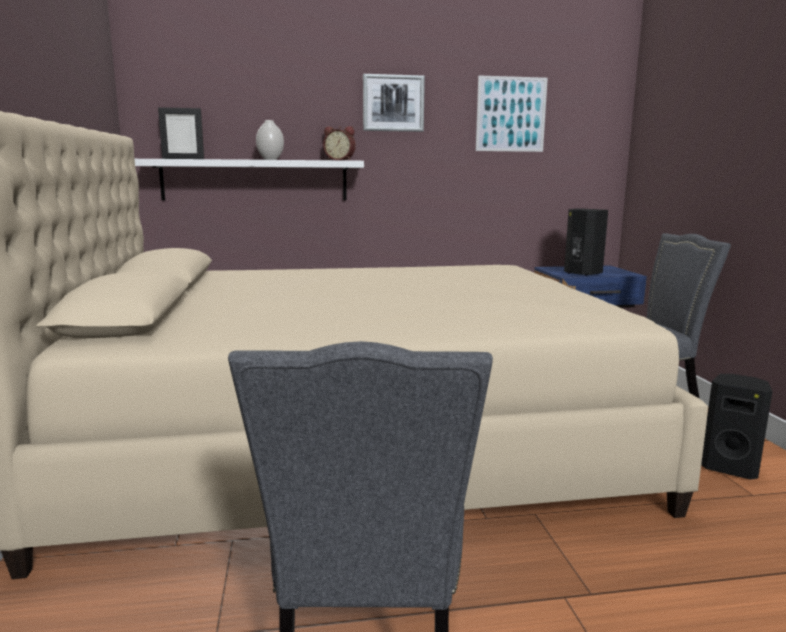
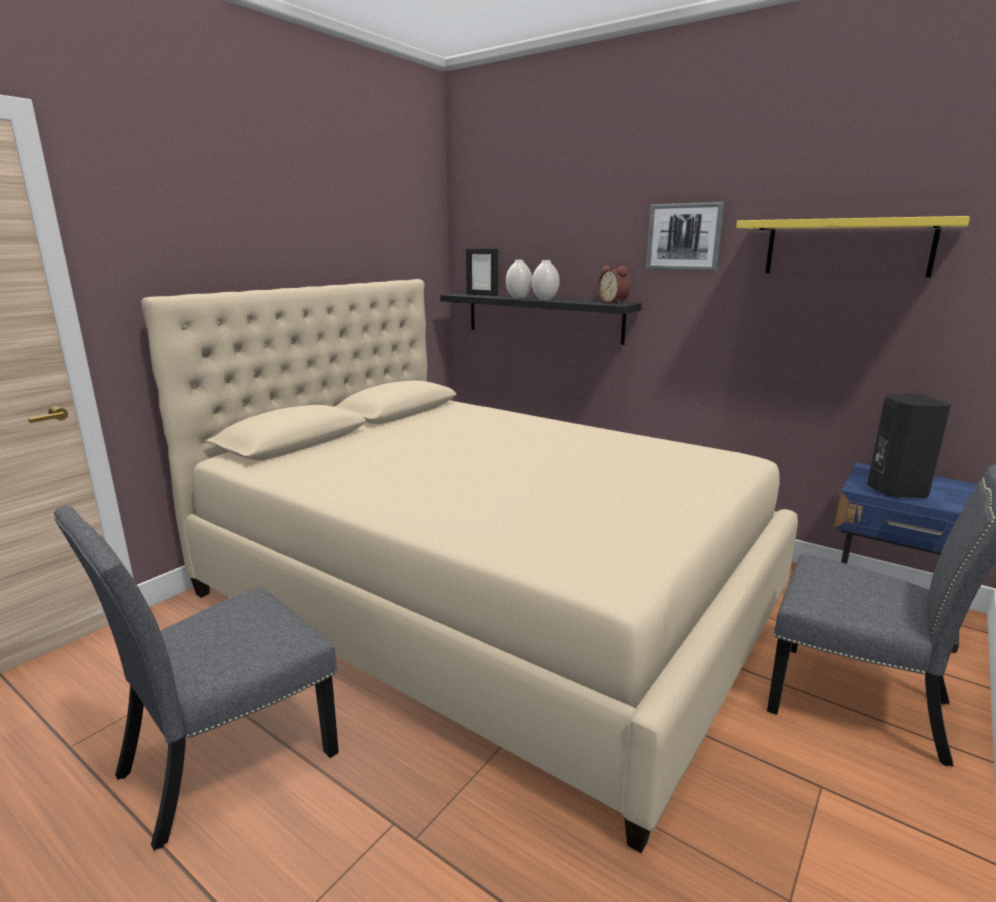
camera: 45 degrees right, 5 degrees up
white shelf [135,159,364,200] -> black shelf [440,293,642,345]
picture [476,75,548,152] -> yellow shelf [736,216,970,278]
black speaker [701,374,773,480] -> none
none -> white vase [506,260,532,299]

